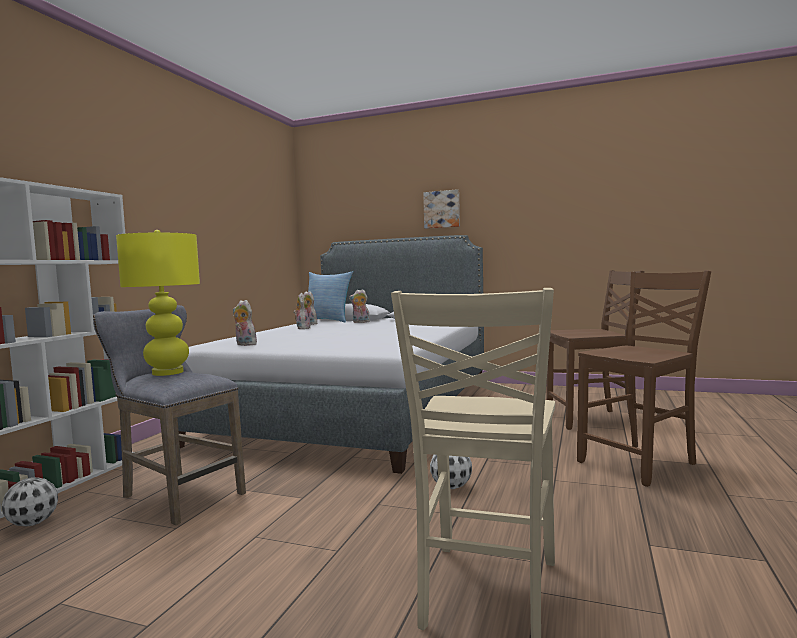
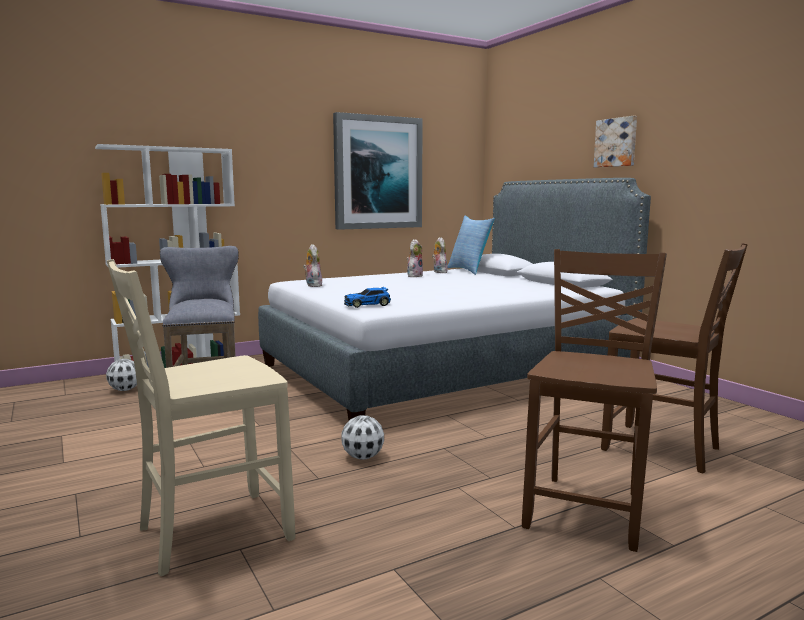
camera: 40 degrees right, 5 degrees up
yellow table lamp [116,230,200,376] -> none
plush toy [349,289,370,323] -> none
brown chair [577,271,711,487] -> brown chair turned 75 degrees counterclockwise [522,249,667,552]
none -> picture [333,112,423,230]
none -> toy car [344,287,391,308]

